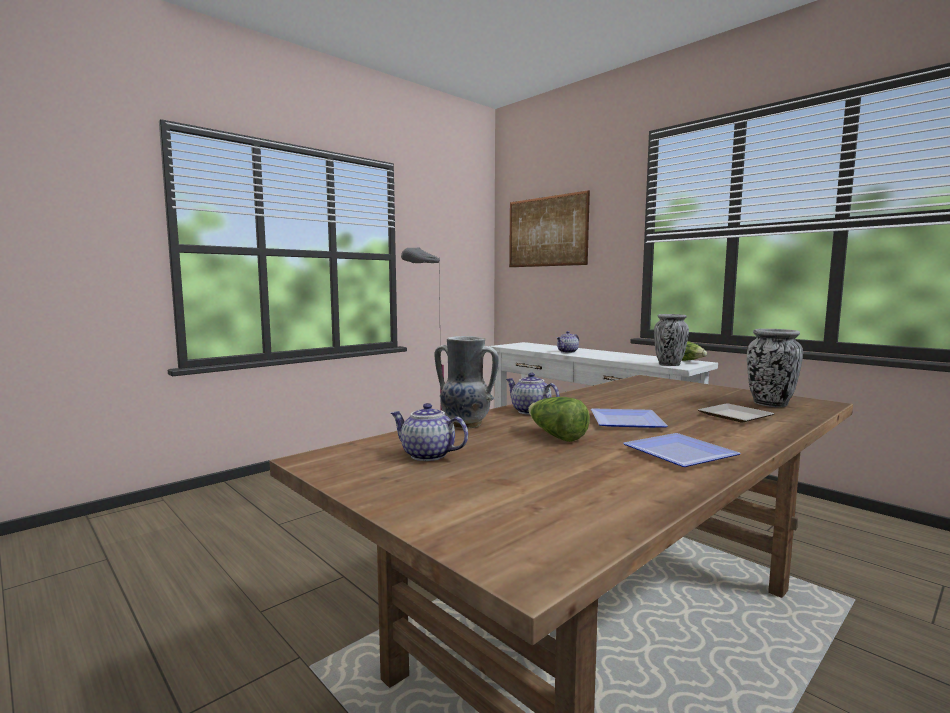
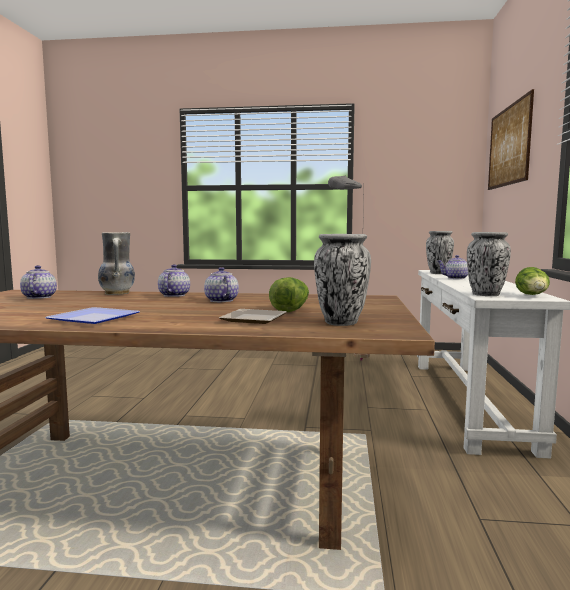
camera: 50 degrees right, 0 degrees up
lettuce [528,397,590,442] -> lettuce moved to [269,277,309,312]
plate [591,408,668,428] -> none
none -> teapot [204,267,239,302]
none -> vase [426,231,454,274]

